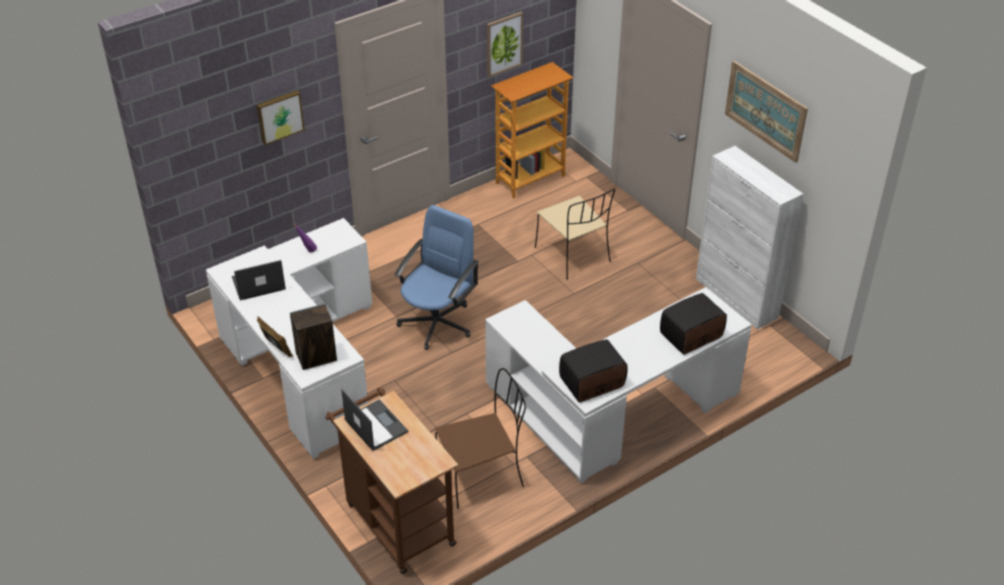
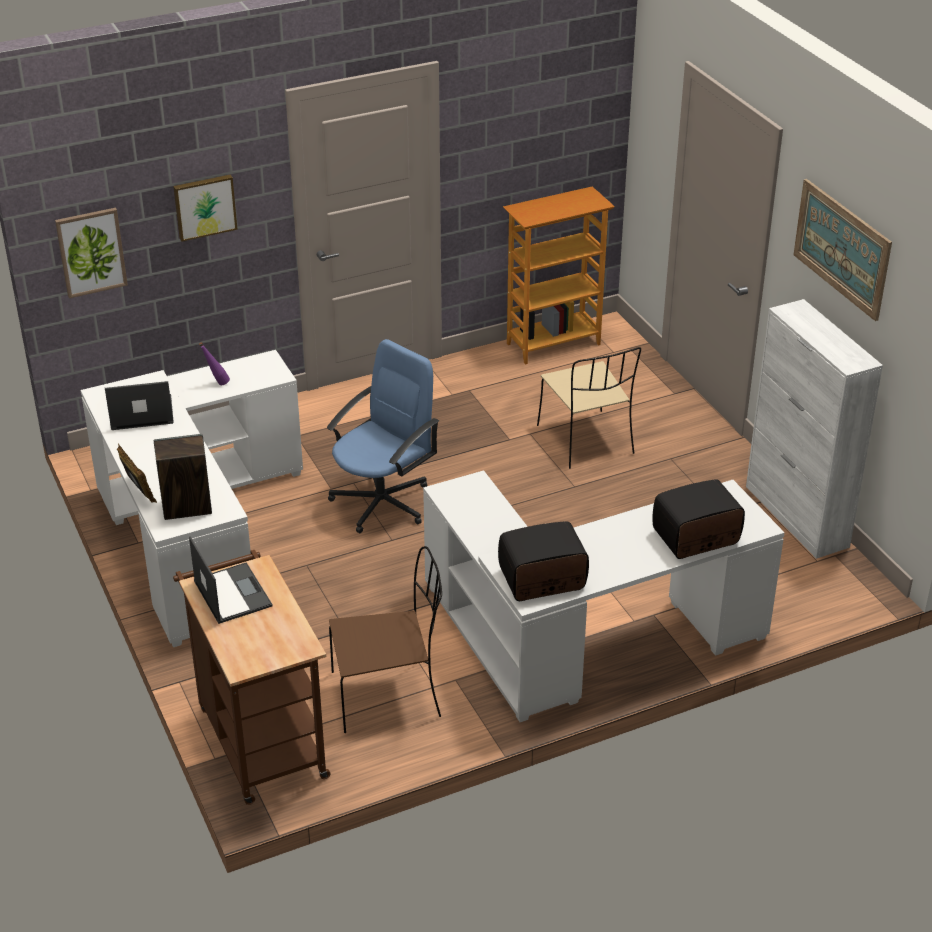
camera: 10 degrees right, 5 degrees down
picture [487,12,523,77] -> picture moved to [55,208,128,298]

